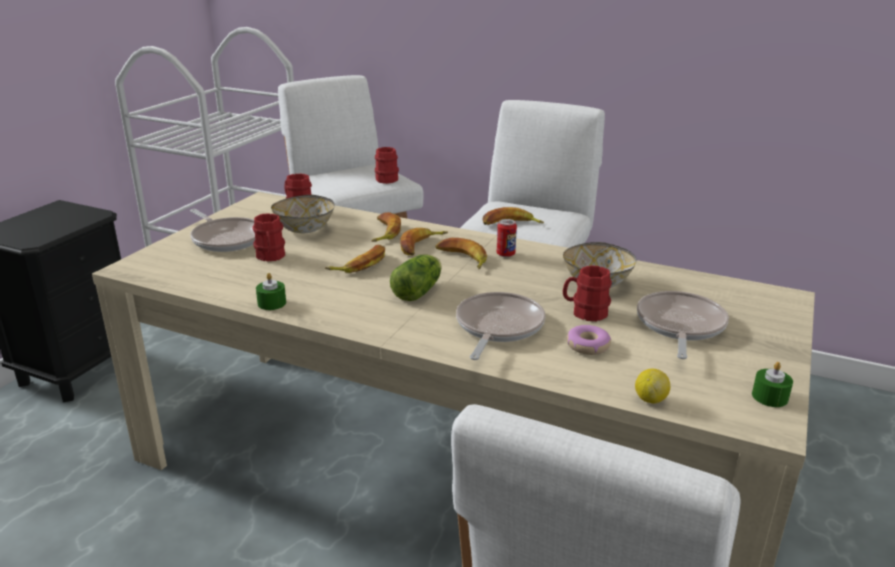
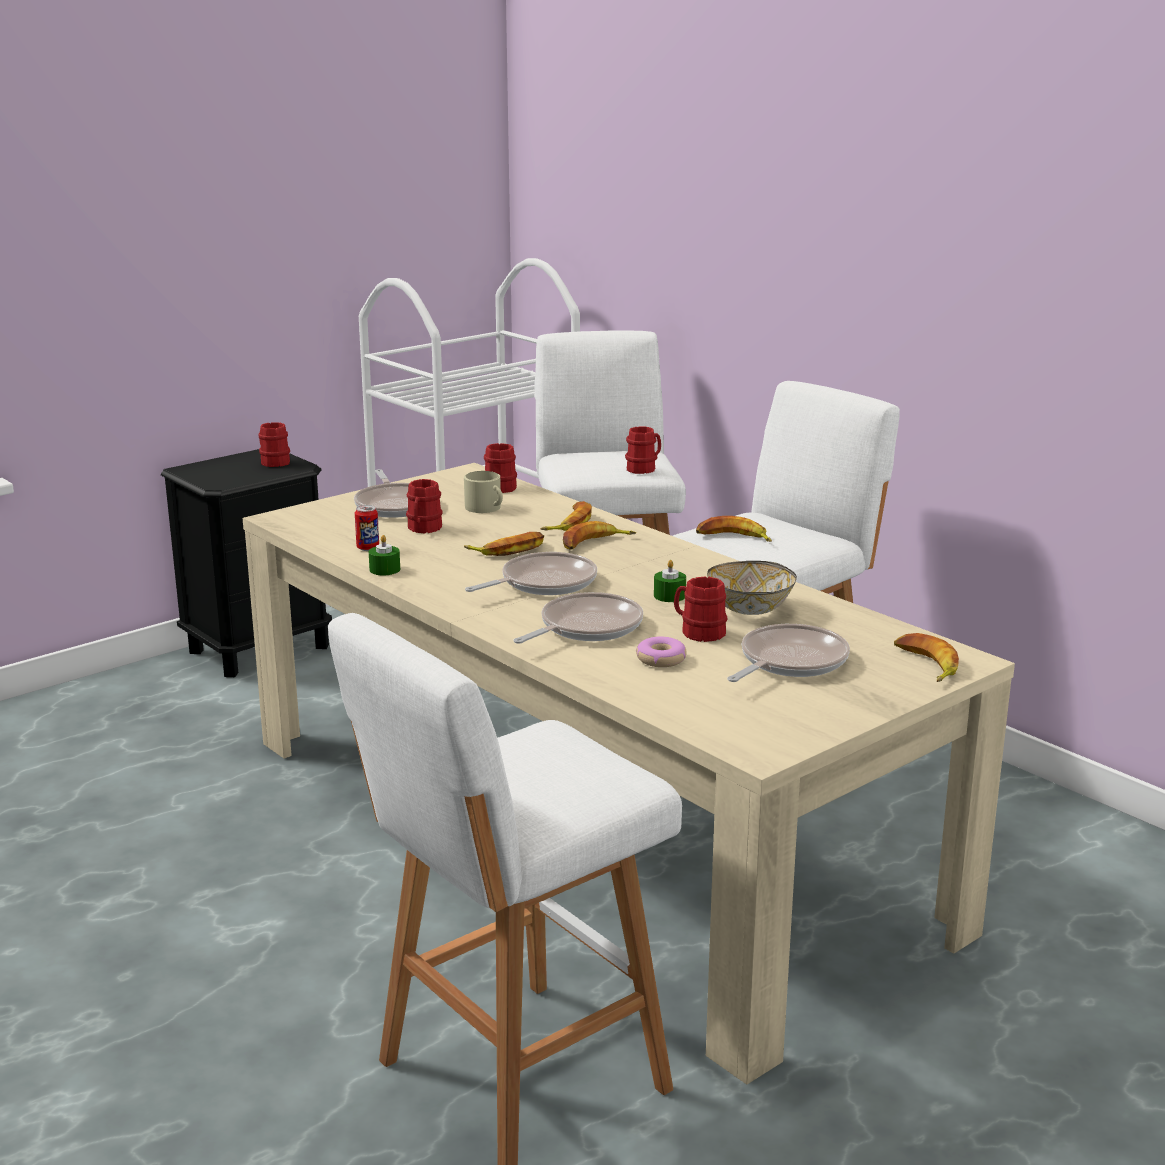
camera: 25 degrees right, 5 degrees down
bowl [271,195,335,233] -> beige mug [464,471,503,513]
lettuce [390,255,442,301] -> frying pan [465,552,597,595]
banana [435,238,487,269] -> banana moved to [894,633,959,682]
can [497,219,517,257] -> can moved to [355,505,379,551]
lemon [635,369,670,403] -> none
green candle [752,362,793,407] -> green candle moved to [654,560,686,602]
none -> red mug [259,422,290,467]

